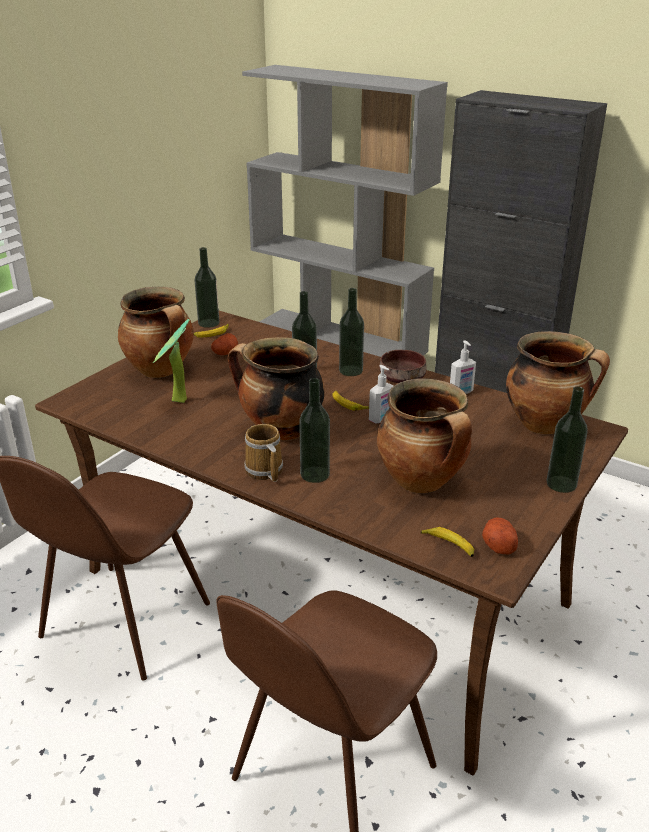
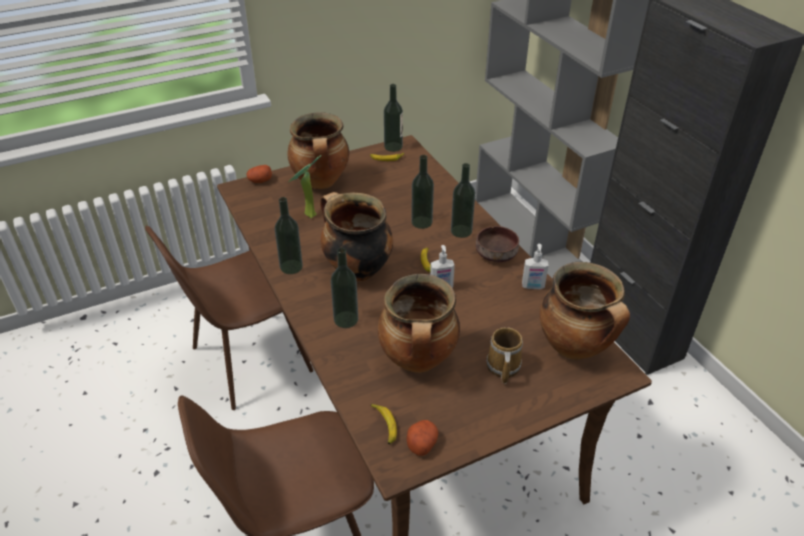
camera: 30 degrees right, 10 degrees up
potato [211,333,238,355] -> potato moved to [246,165,272,183]
mug [244,424,283,482] -> mug moved to [486,327,523,384]
bottle [546,386,588,493] -> bottle moved to [275,197,303,274]

